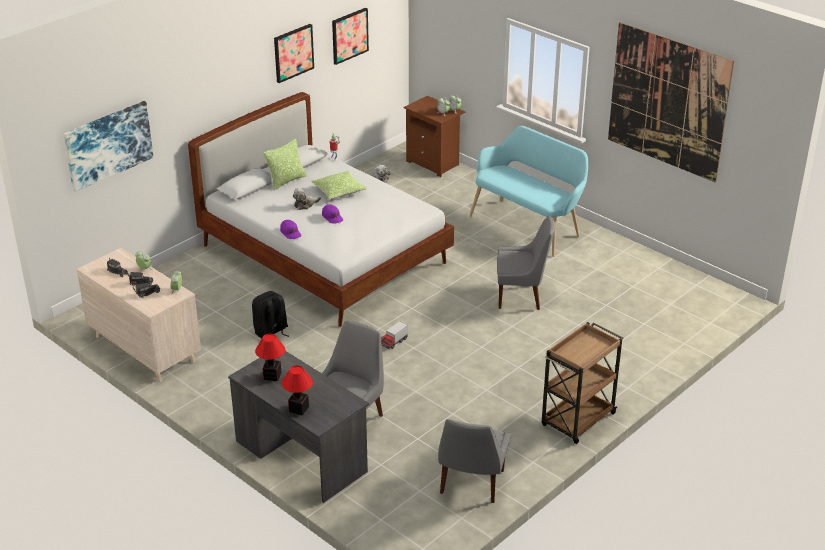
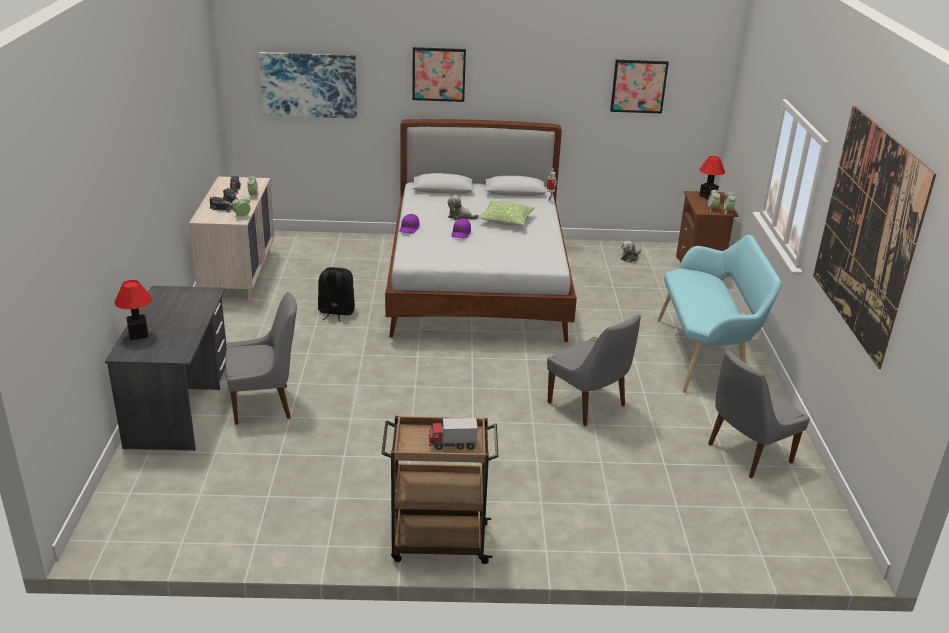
camera: 45 degrees right, 5 degrees down
table lamp [255,334,285,381] -> table lamp moved to [699,156,725,199]
pillow [263,139,307,190] -> none
picture [274,24,314,83] -> picture moved to [412,47,466,102]
toy truck [381,321,408,349] -> toy truck moved to [429,418,478,450]
grey chair [438,419,511,503] -> grey chair moved to [708,350,810,479]

